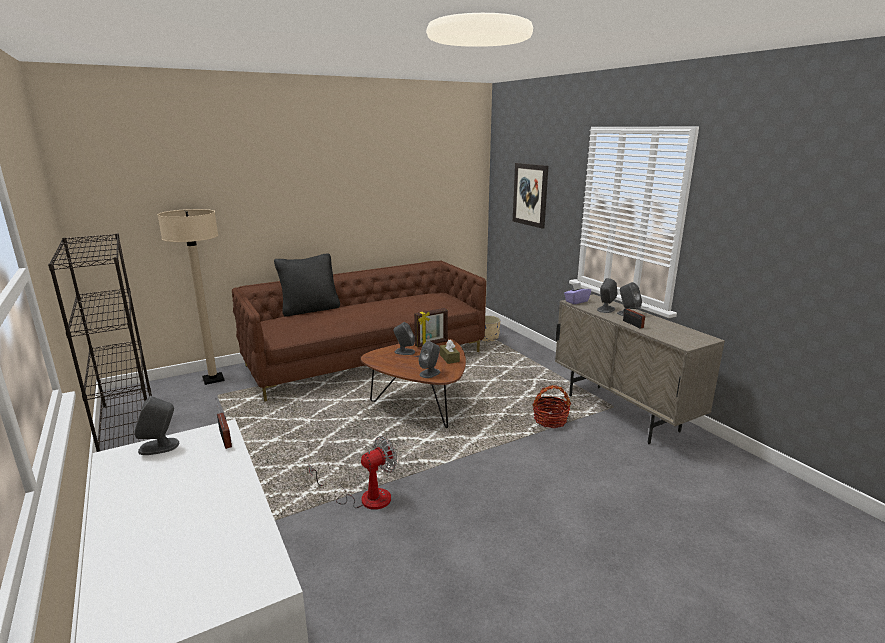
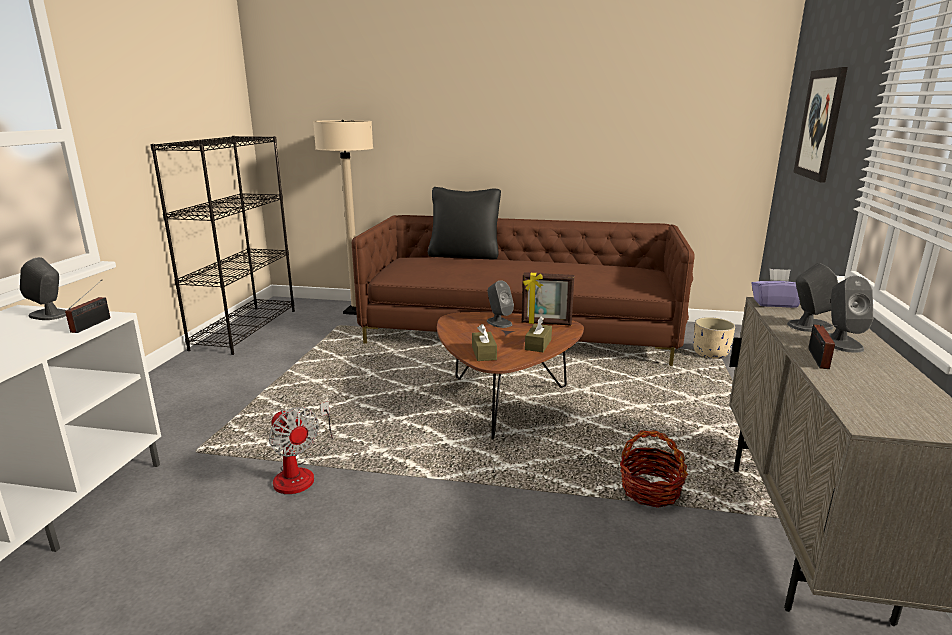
camera: 40 degrees right, 0 degrees up
fan [308,436,397,510] -> fan turned 45 degrees clockwise [269,401,333,494]
grey speaker [419,341,440,378] -> brown tissue box [472,324,497,361]

